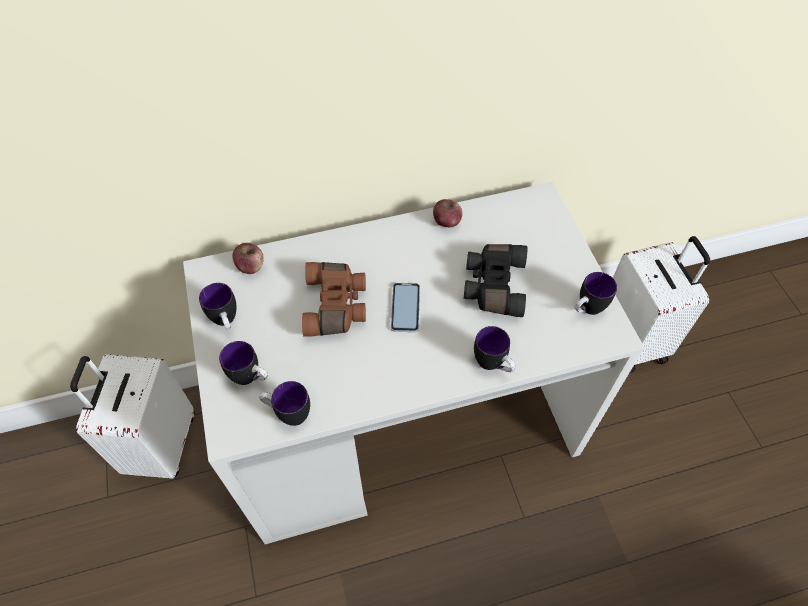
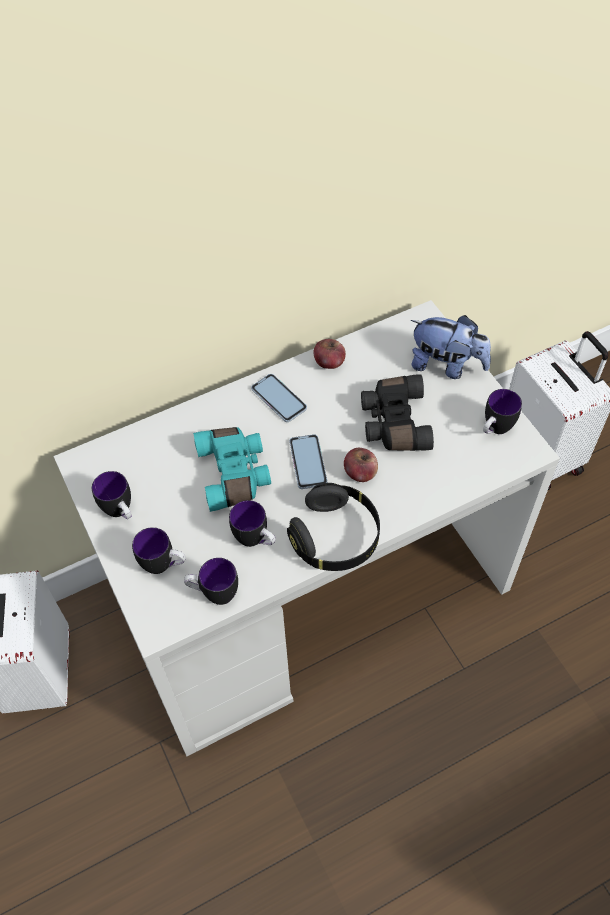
camera: 10 degrees left, 0 degrees up
apple [232,243,264,274] -> apple moved to [344,448,378,482]
brown binoculars [302,262,366,337] -> turquoise binoculars [193,427,271,512]
mug [474,326,515,372] -> mug moved to [229,500,276,547]
none -> phone [251,374,307,422]
none -> black headphones [287,483,380,571]
none -> plush toy [411,315,491,379]

